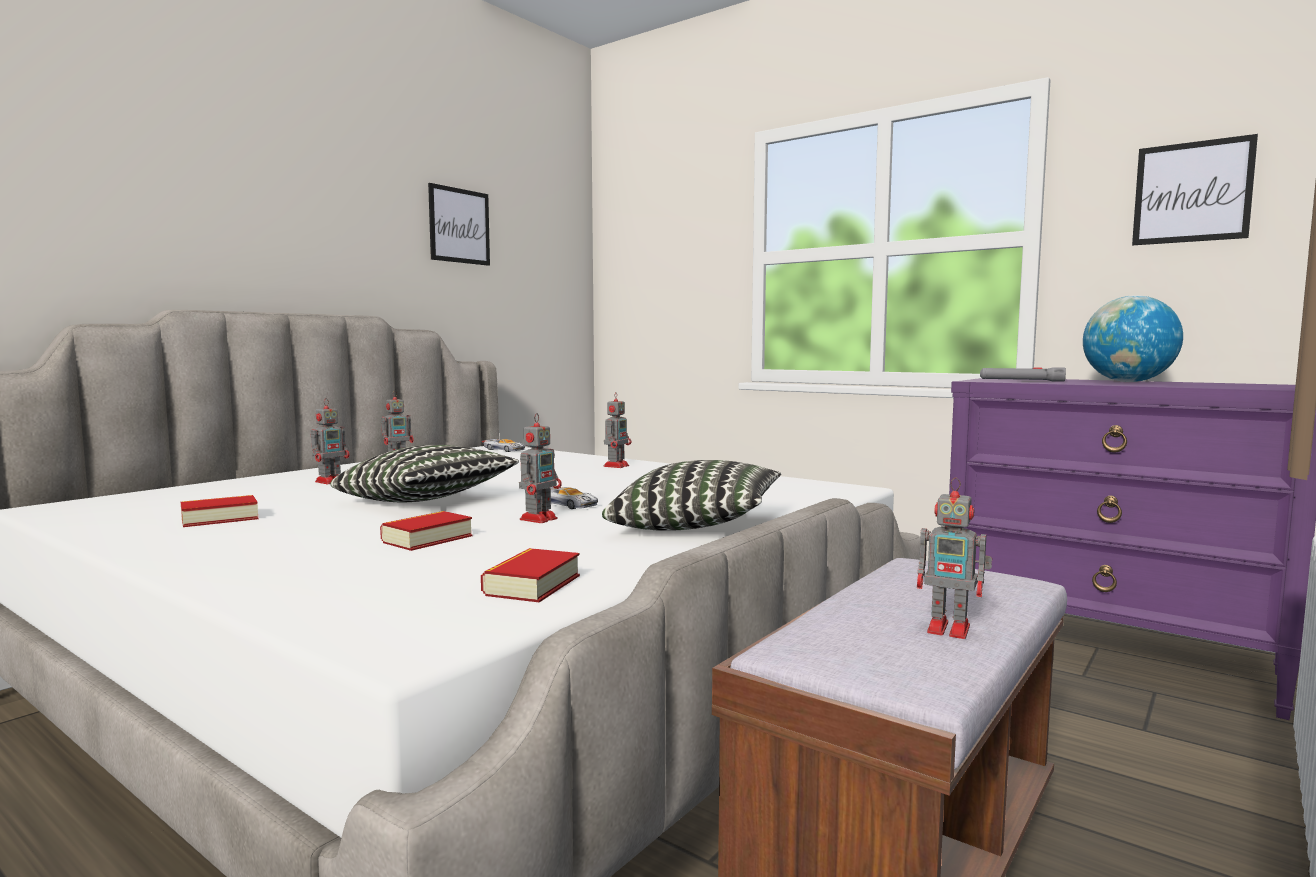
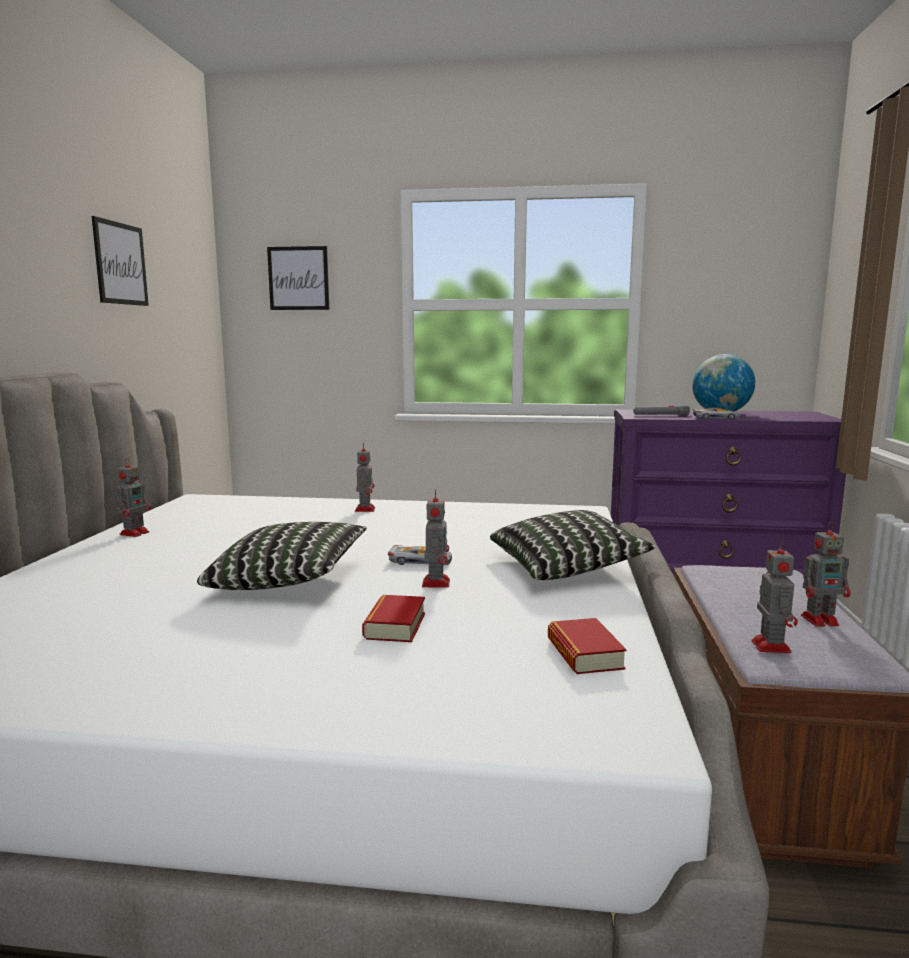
camera: 30 degrees left, 5 degrees up
book [181,495,259,527] -> none
toy robot [310,398,349,484] -> toy robot moved to [752,540,798,653]
toy car [482,439,525,452] -> toy car moved to [693,408,740,420]
picture [1132,134,1258,245] -> picture moved to [267,246,329,310]

